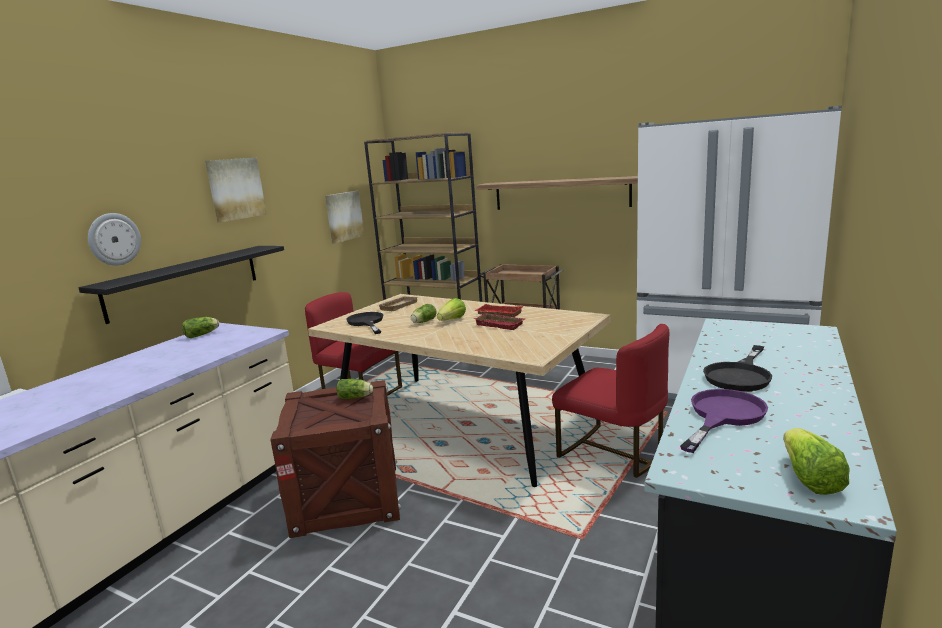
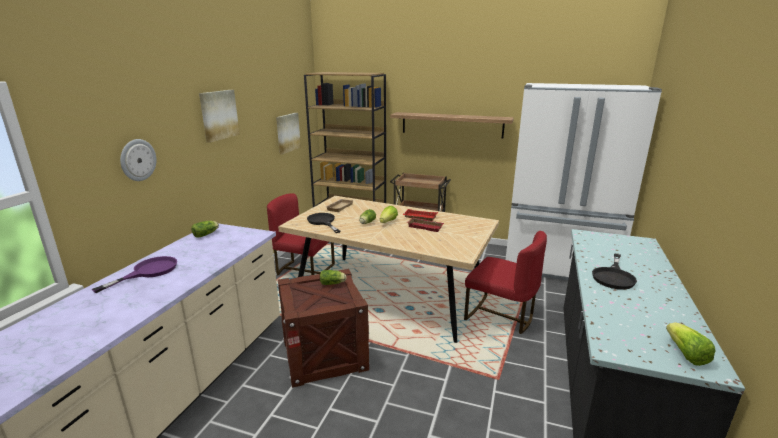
camera: 10 degrees left, 5 degrees up
black shelf [78,246,284,324] -> none
purple frying pan [680,389,768,453] -> purple frying pan moved to [92,256,177,293]

